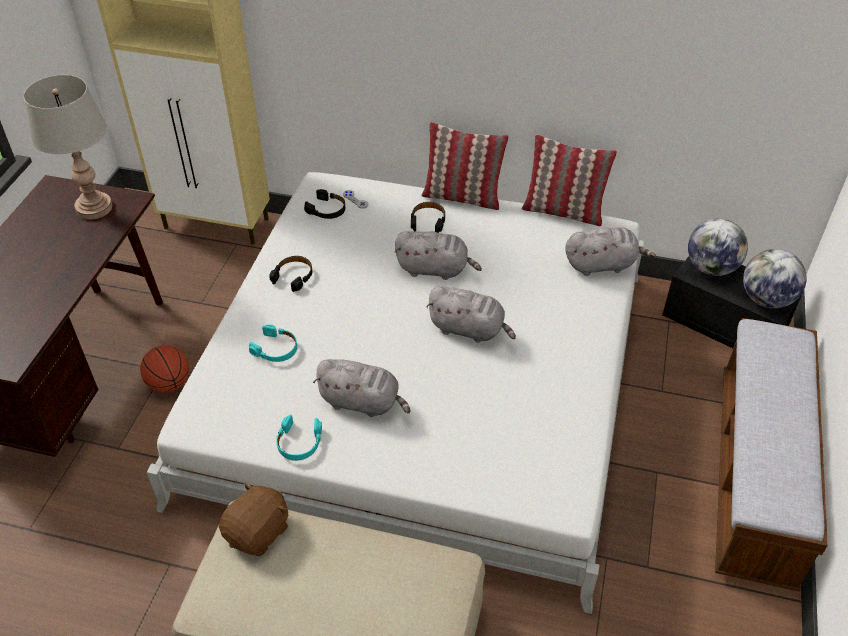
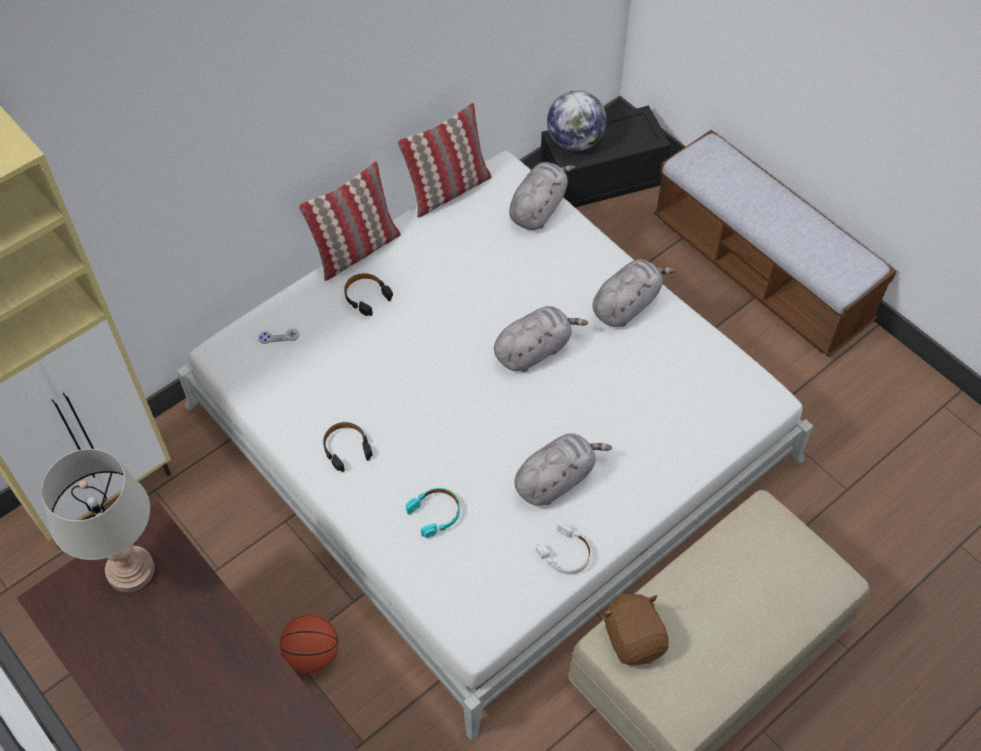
camera: 55 degrees left, 10 degrees up
turquoise headphones [276,415,322,461] -> white headphones [536,522,591,575]
black headphones [304,189,345,219] -> none
grey plush toy [395,231,482,280] -> grey plush toy moved to [592,259,675,327]
globe [743,249,807,308] -> none

